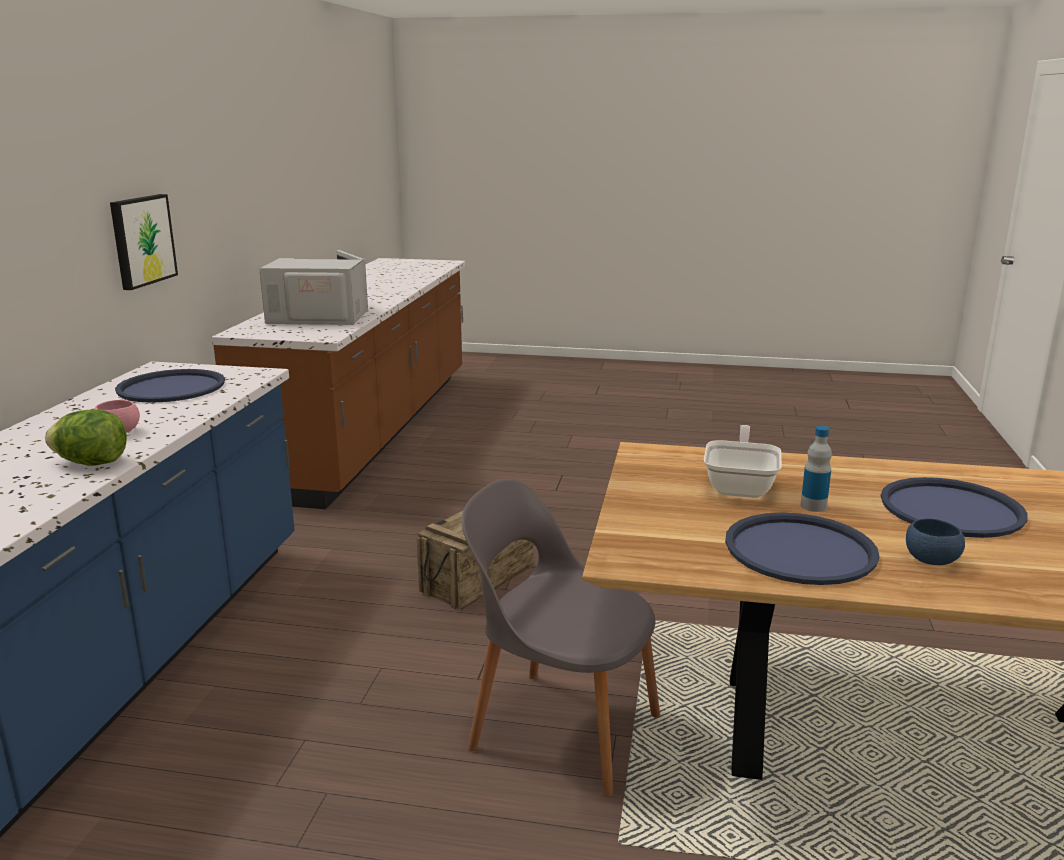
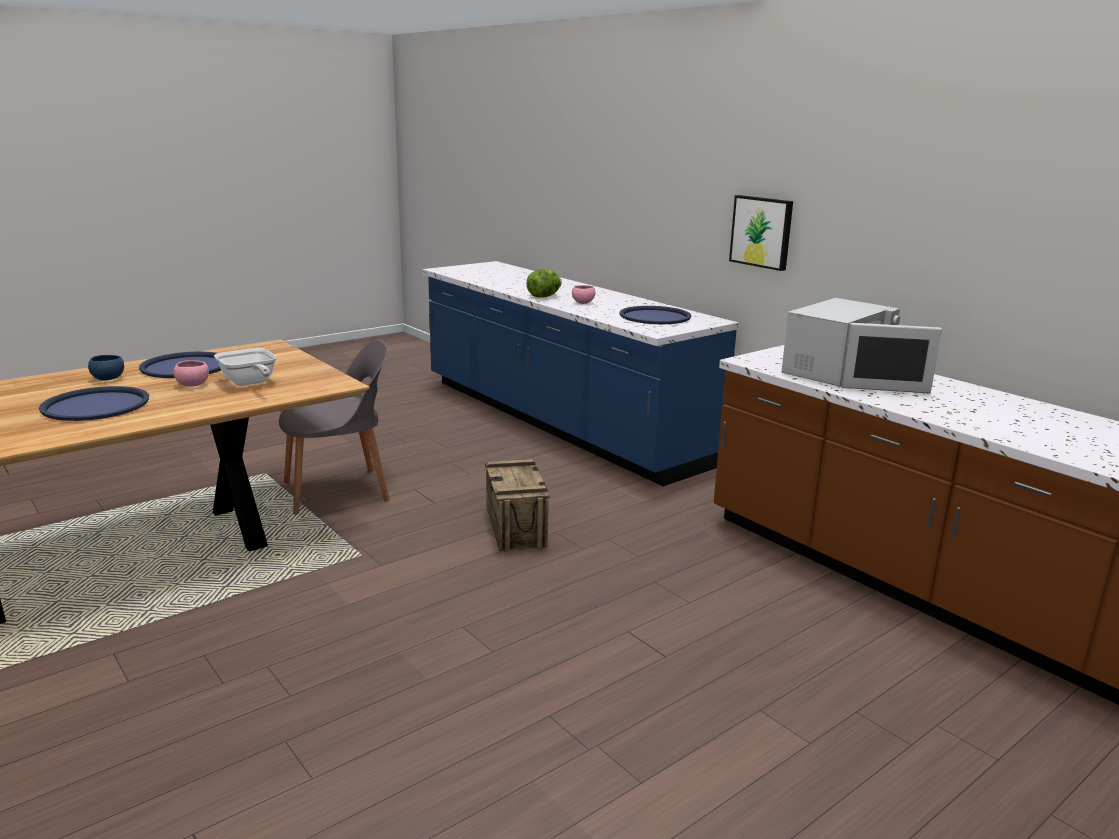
camera: 130 degrees right, 0 degrees up
bottle [801,426,832,512] -> pink bowl [174,360,209,387]

